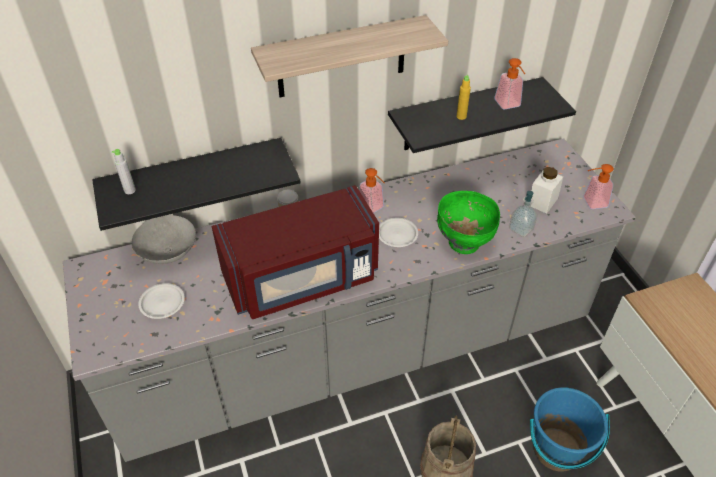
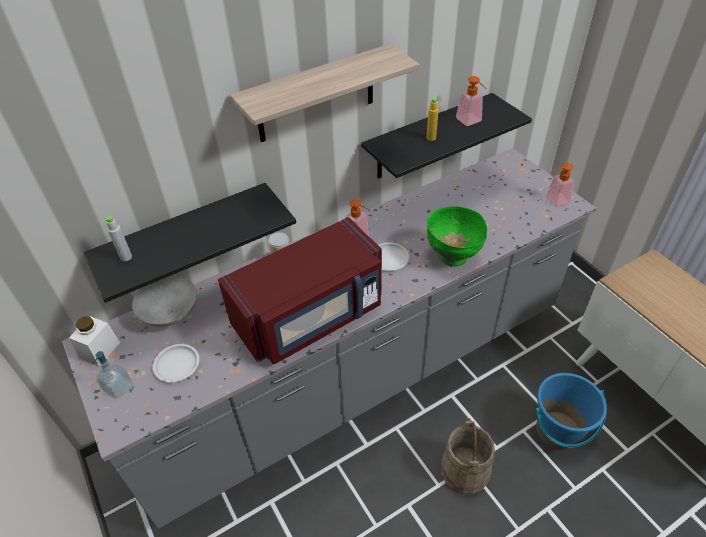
camera: 10 degrees left, 0 degrees up
soap dispenser [509,191,538,237] -> soap dispenser moved to [92,351,133,398]
white jar [531,167,563,214] -> white jar moved to [69,316,120,367]

